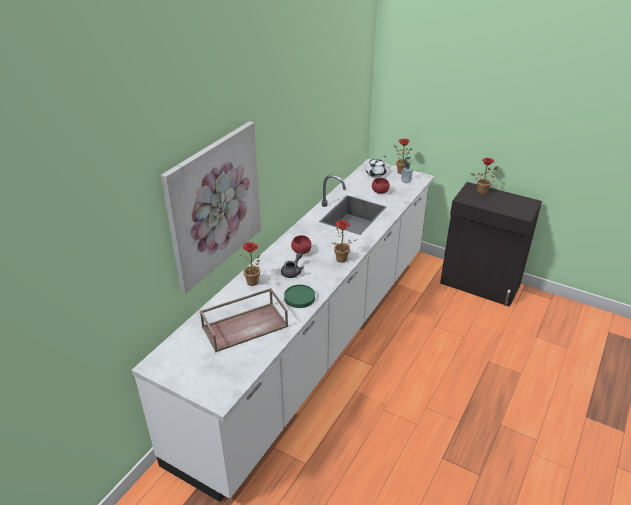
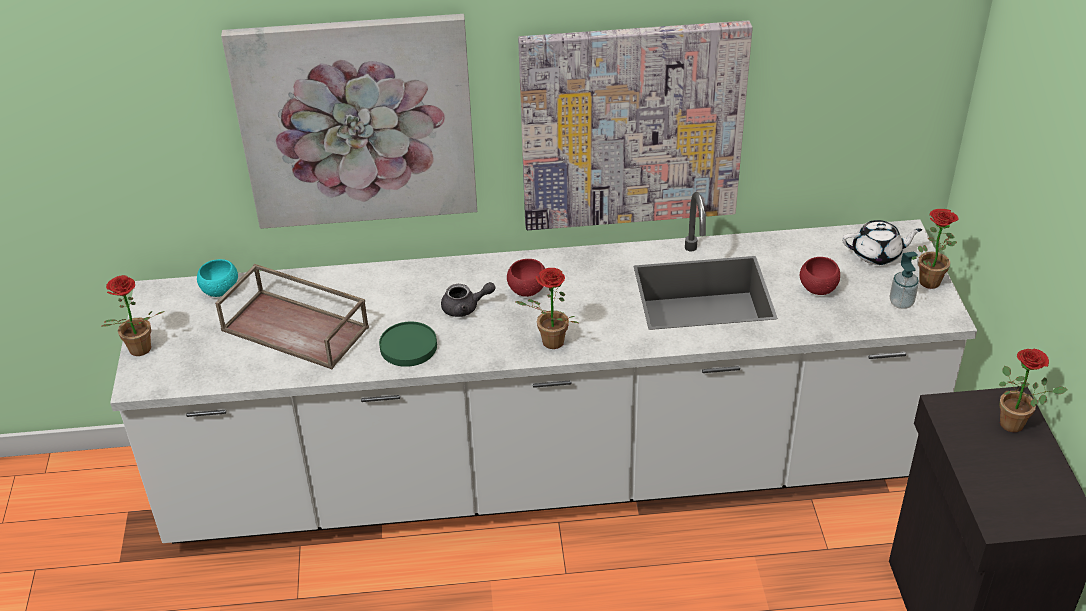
camera: 55 degrees right, 5 degrees up
potted plant [241,242,260,286] -> potted plant moved to [101,275,165,356]
none -> turquoise bowl [197,259,238,297]
none -> picture [518,21,753,230]

